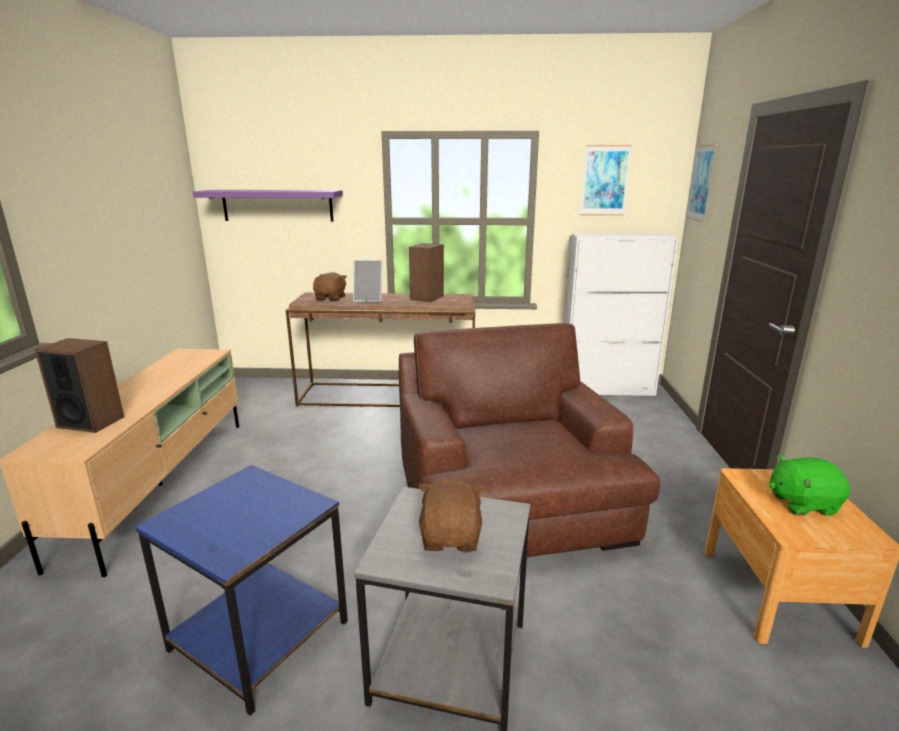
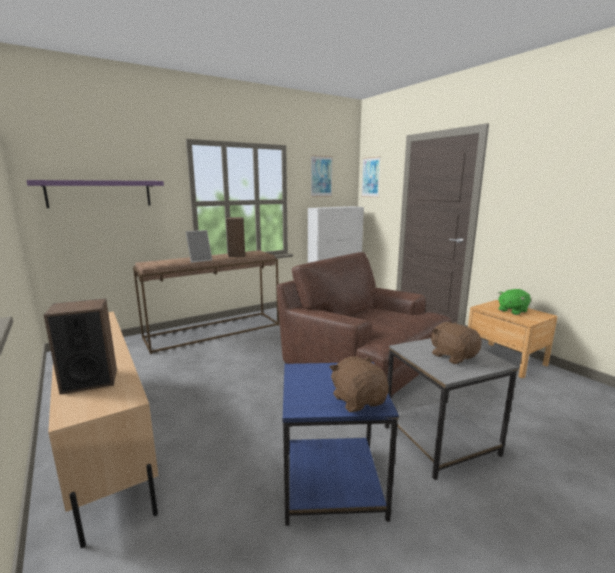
camera: 35 degrees left, 5 degrees down
brown plush toy [313,272,347,301] -> brown plush toy moved to [330,356,389,412]

